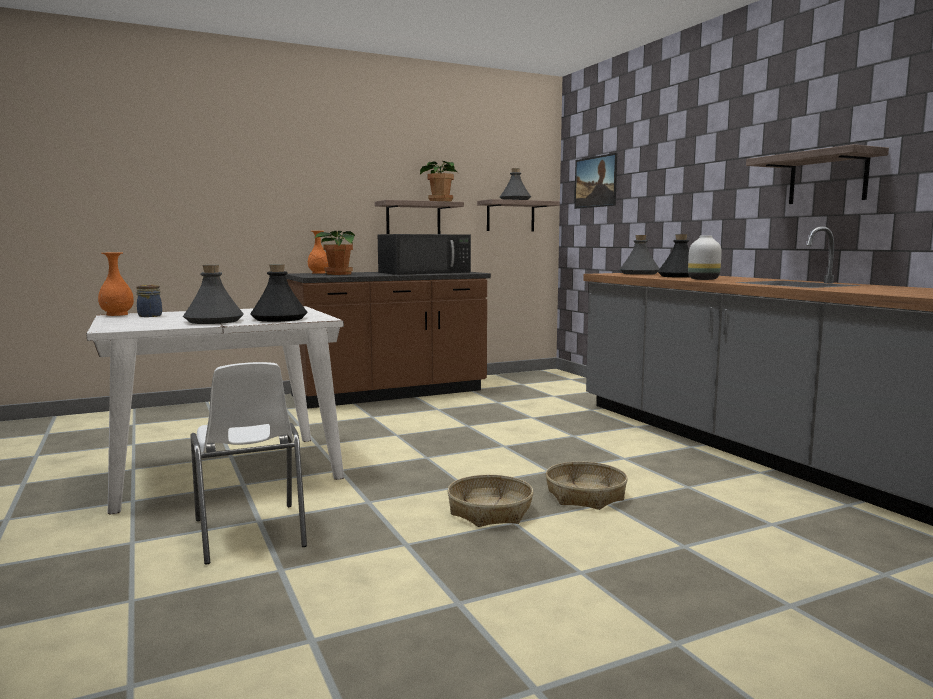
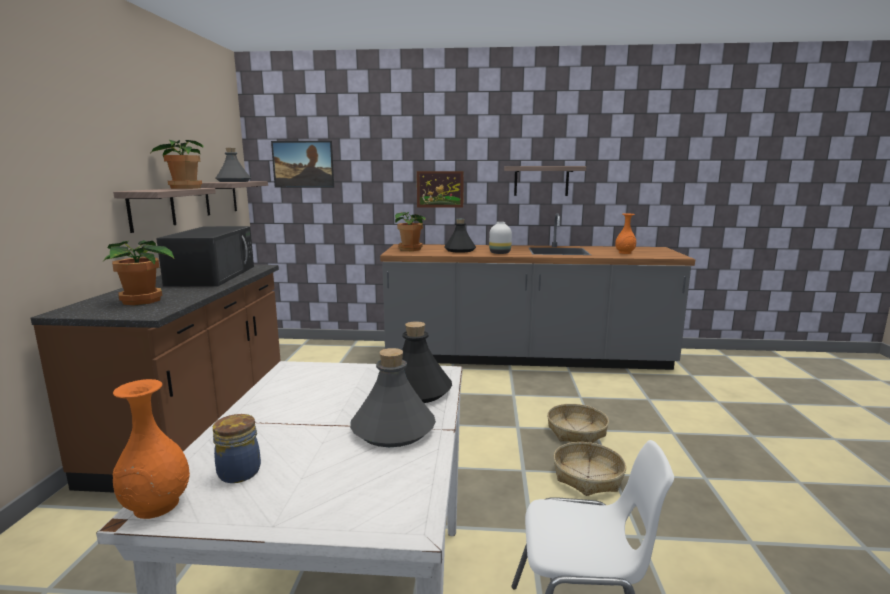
camera: 60 degrees left, 5 degrees up
orange vase [308,231,329,274] -> orange vase moved to [615,213,636,254]
grey bottle [620,235,659,275] -> potted plant [395,212,426,251]
none -> picture [417,171,464,208]

